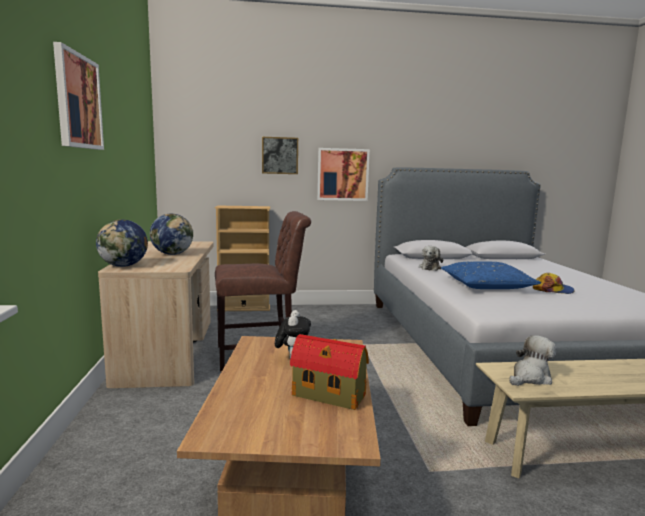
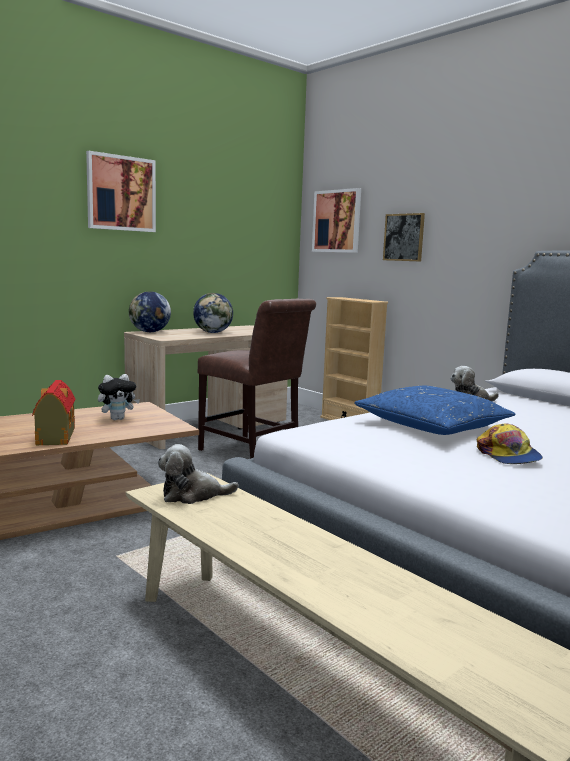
camera: 55 degrees right, 0 degrees up
picture [317,148,370,201] -> picture moved to [312,188,361,253]
plush toy [509,335,556,386] -> plush toy turned 150 degrees clockwise [158,444,239,504]

